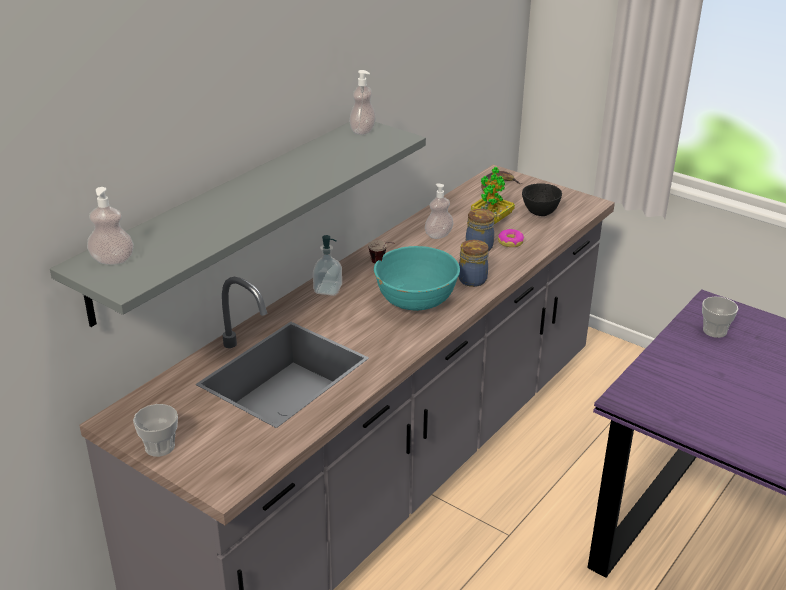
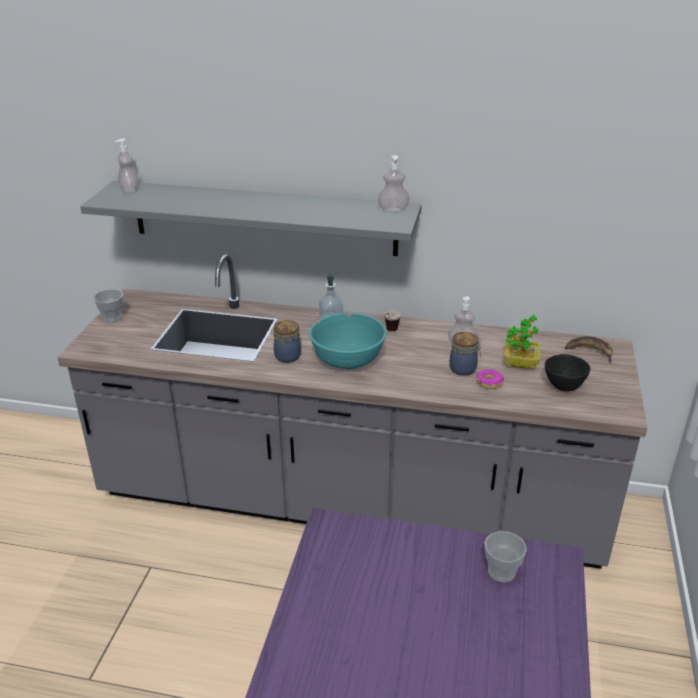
camera: 65 degrees right, 0 degrees up
jar [458,240,489,287] -> jar moved to [273,320,301,363]

